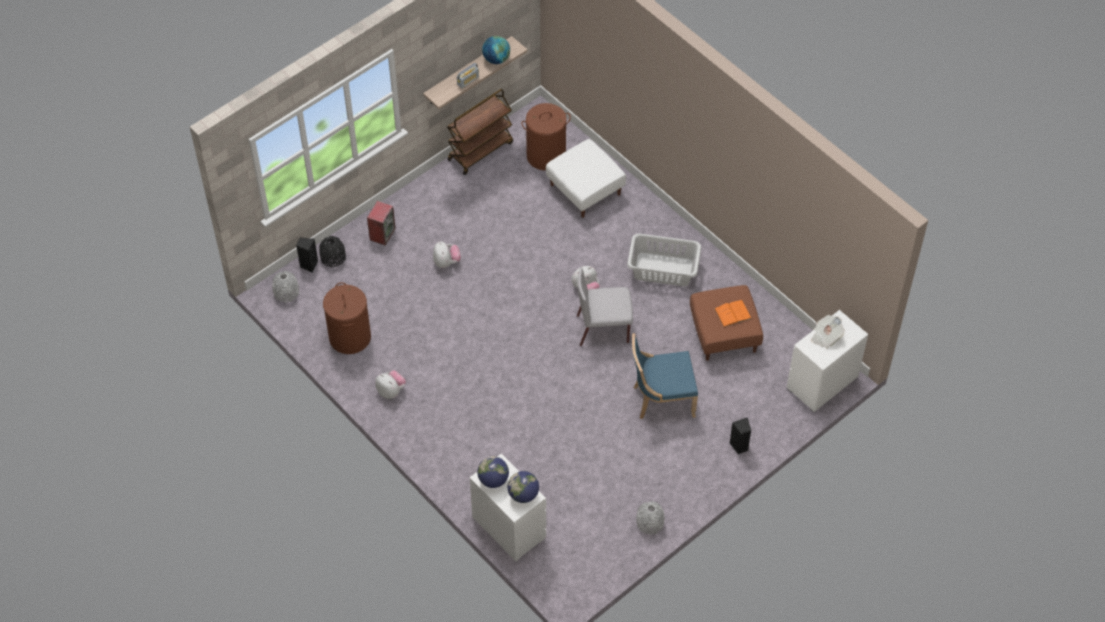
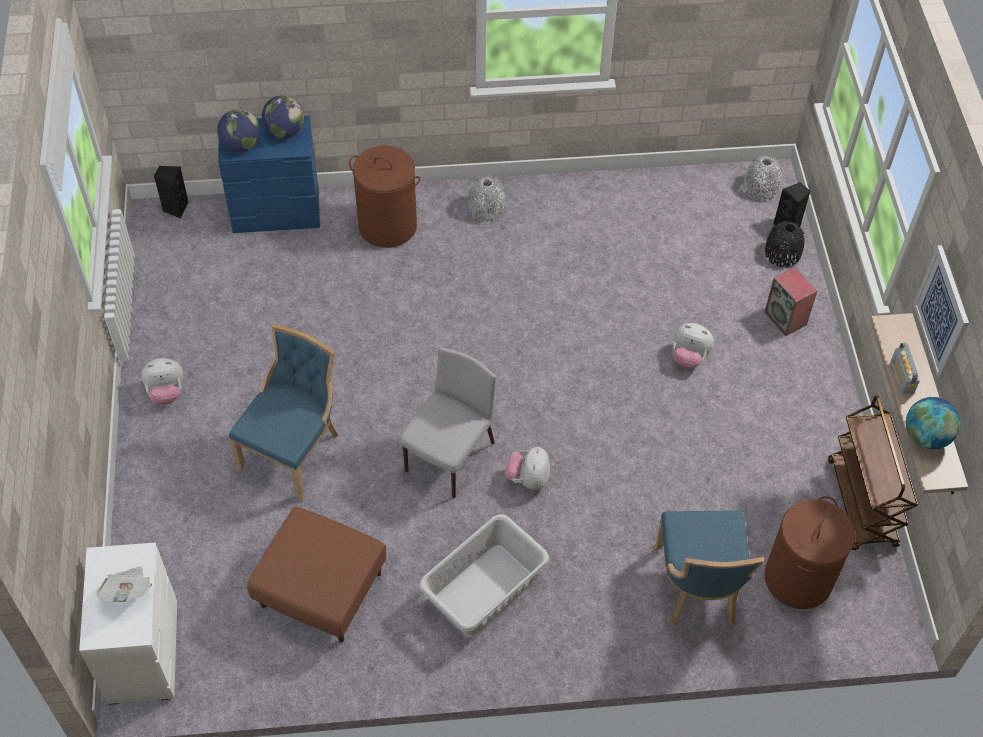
camera: 125 degrees right, 0 degrees up
brown laundry basket [323,282,371,354] -> brown laundry basket moved to [349,145,420,248]
plush toy [375,370,406,399] -> plush toy moved to [141,358,183,404]
white dresser [470,453,546,562] -> blue dresser [218,116,320,233]
white ottoman [546,139,626,218] -> blue chair [653,510,764,626]
grey vase [636,501,665,535] -> grey vase moved to [469,176,505,222]
orange book [714,300,752,327] -> none
black speaker [730,417,752,454] -> black speaker moved to [154,166,189,218]
none -> picture [913,245,969,380]

